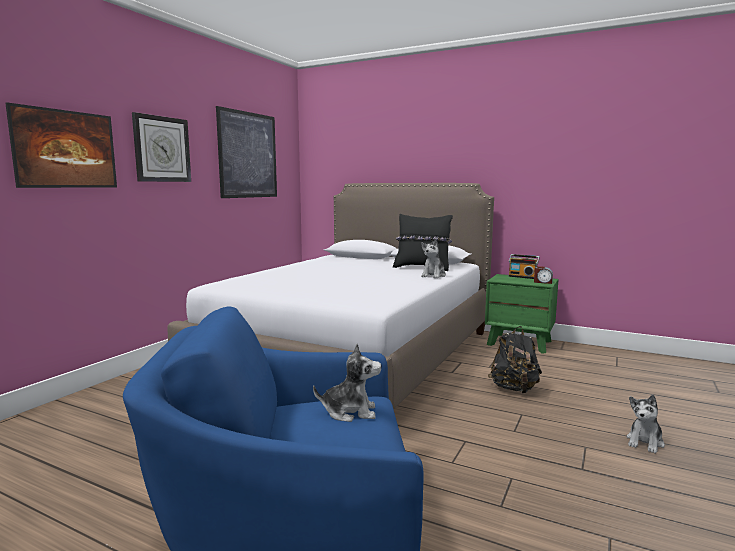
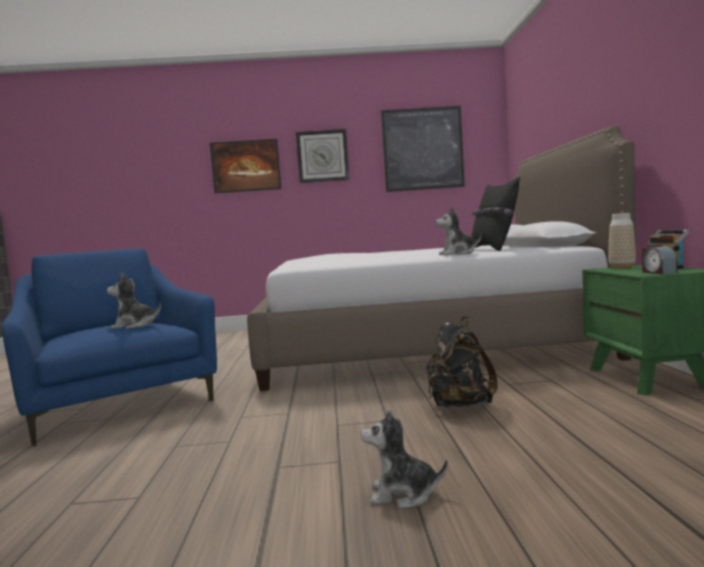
camera: 60 degrees right, 5 degrees down
plush toy [313,343,382,422] -> plush toy turned 120 degrees clockwise [107,273,161,329]
none -> vase [608,213,636,269]

